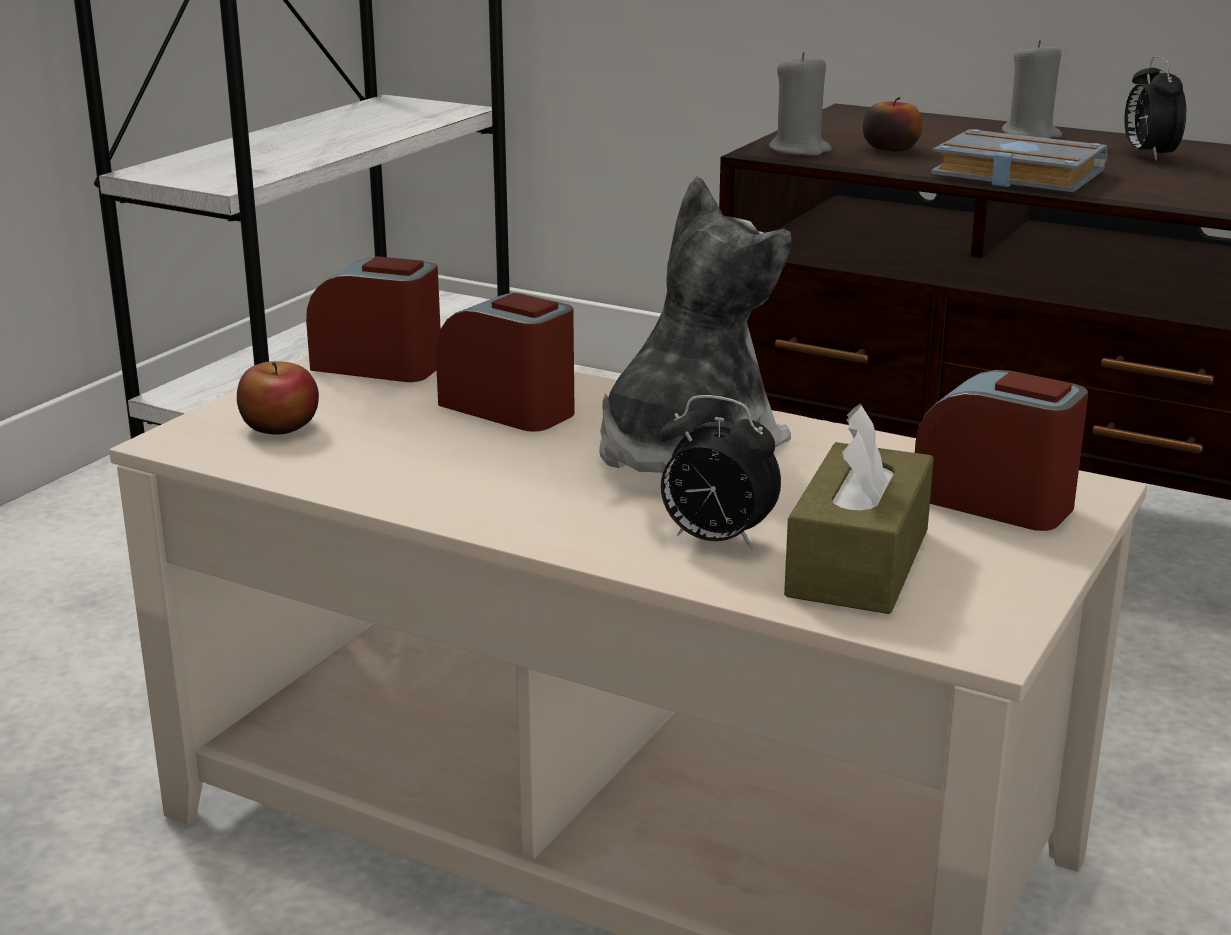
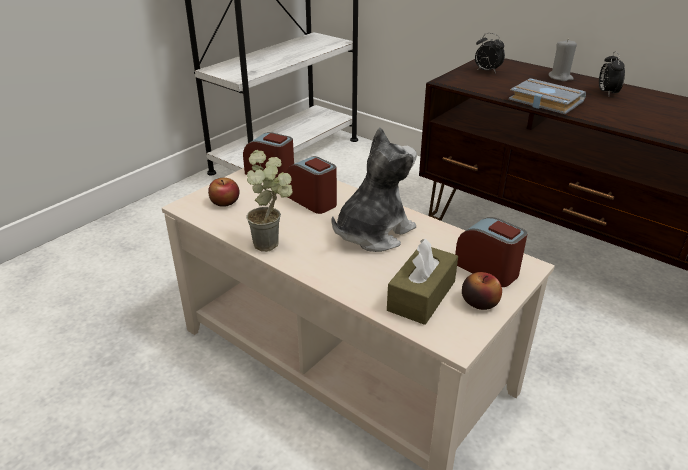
camera: 10 degrees right, 10 degrees up
alarm clock [660,395,781,550] -> alarm clock moved to [475,33,505,73]
grey candle [769,52,832,156] -> none
apple [863,97,922,152] -> apple moved to [462,272,502,310]
none -> potted plant [246,150,293,252]

